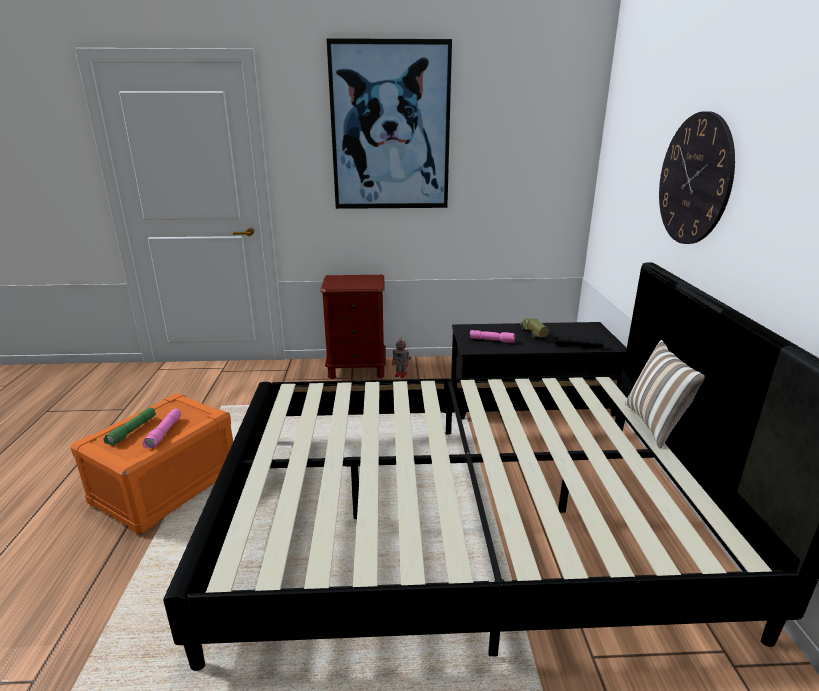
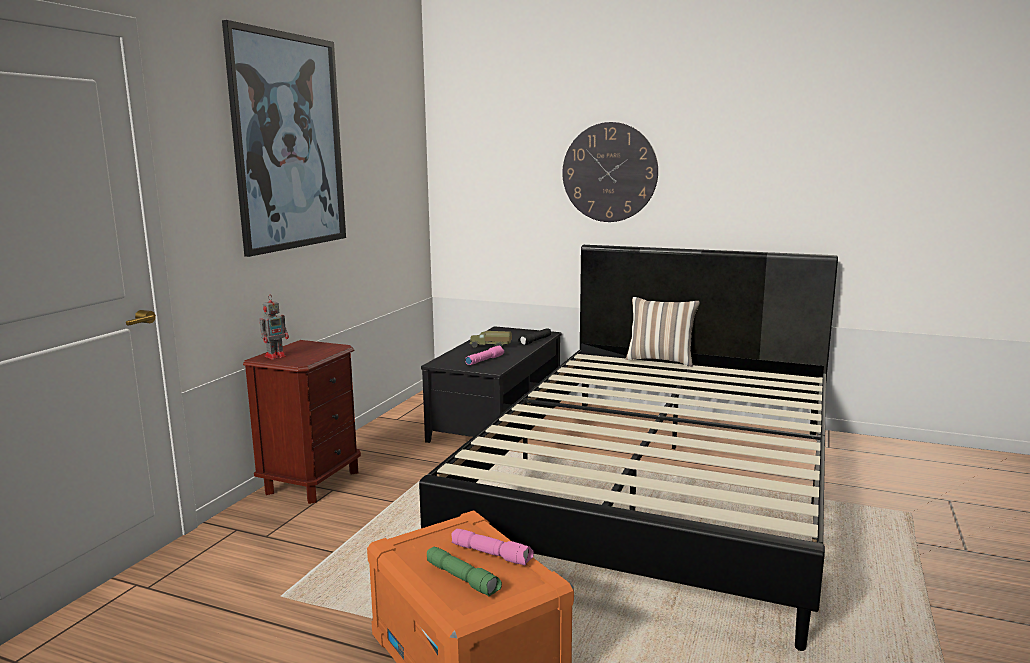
camera: 65 degrees left, 10 degrees down
toy robot [392,337,411,378] -> toy robot moved to [259,296,289,360]

